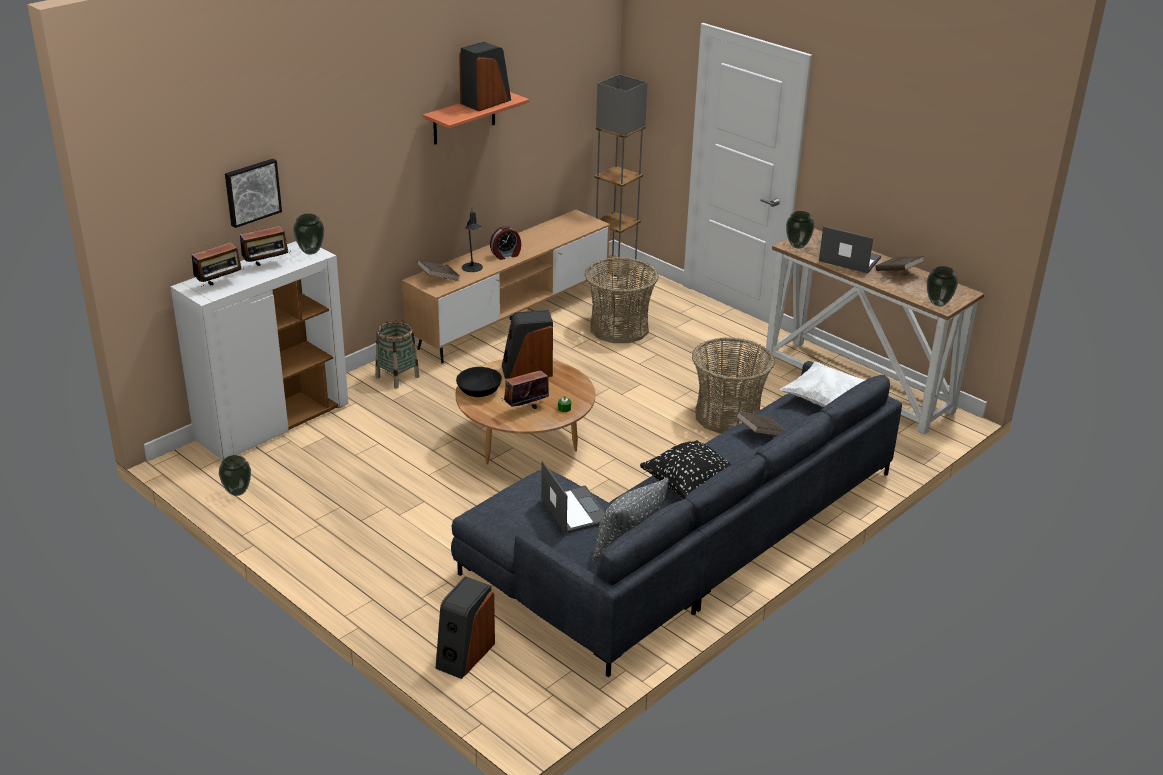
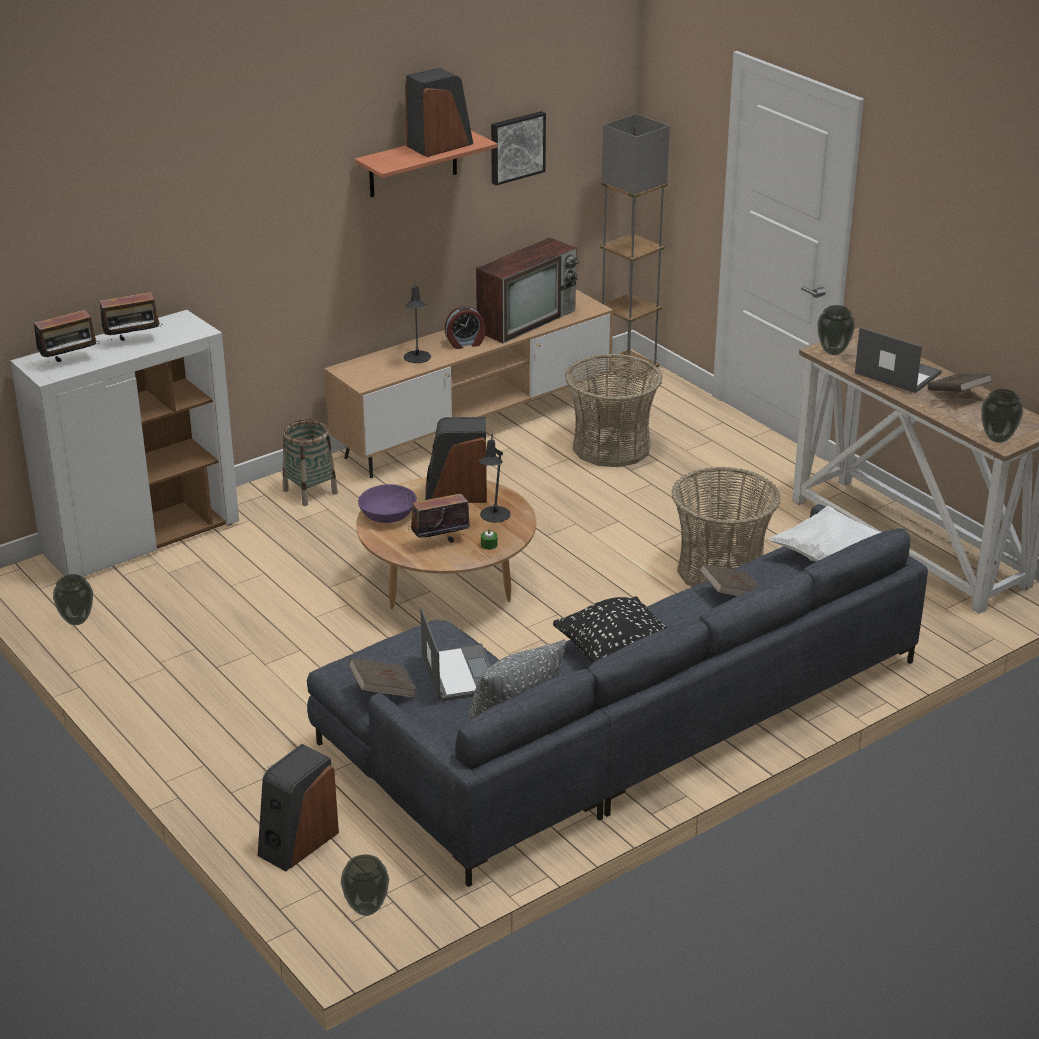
camera: 10 degrees right, 0 degrees up
picture [225,159,282,228] -> picture moved to [491,111,546,185]
vase [293,214,324,254] -> vase moved to [341,854,389,916]
brown book [417,259,460,281] -> brown book moved to [349,658,417,698]
black bowl [456,367,502,397] -> purple bowl [358,484,417,523]
none -> television [476,238,579,343]
none -> black table lamp [479,433,511,523]

